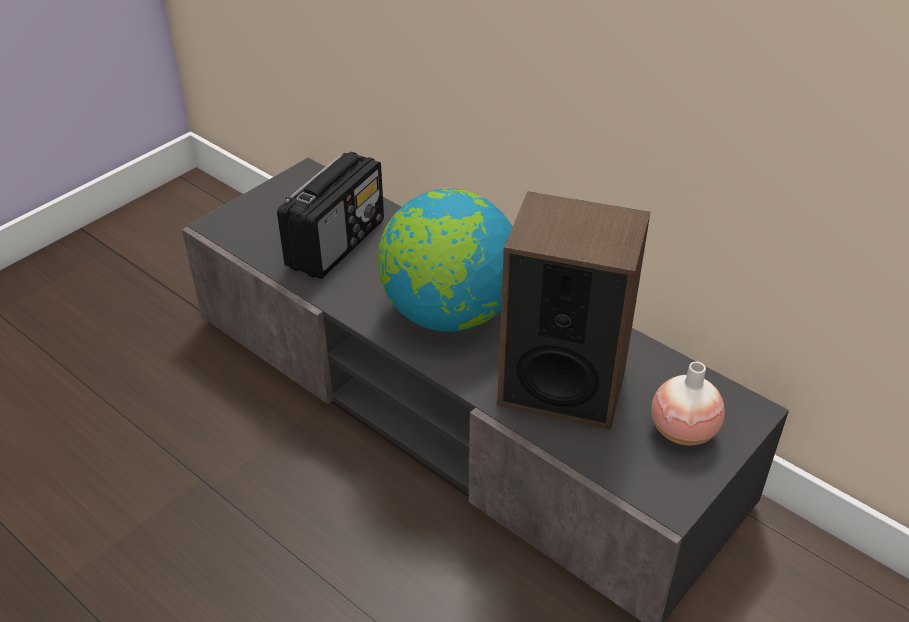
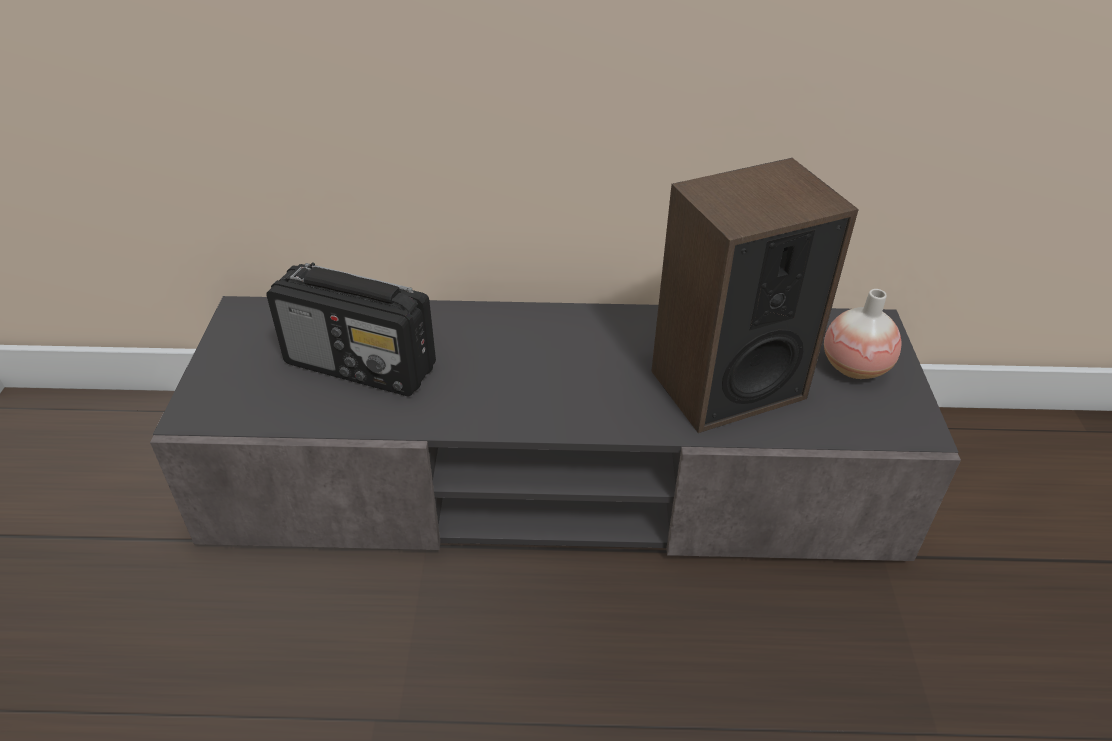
camera: 40 degrees left, 0 degrees up
radio [277,151,384,279] -> radio turned 120 degrees clockwise [266,262,436,396]
globe [378,189,512,332] -> none

